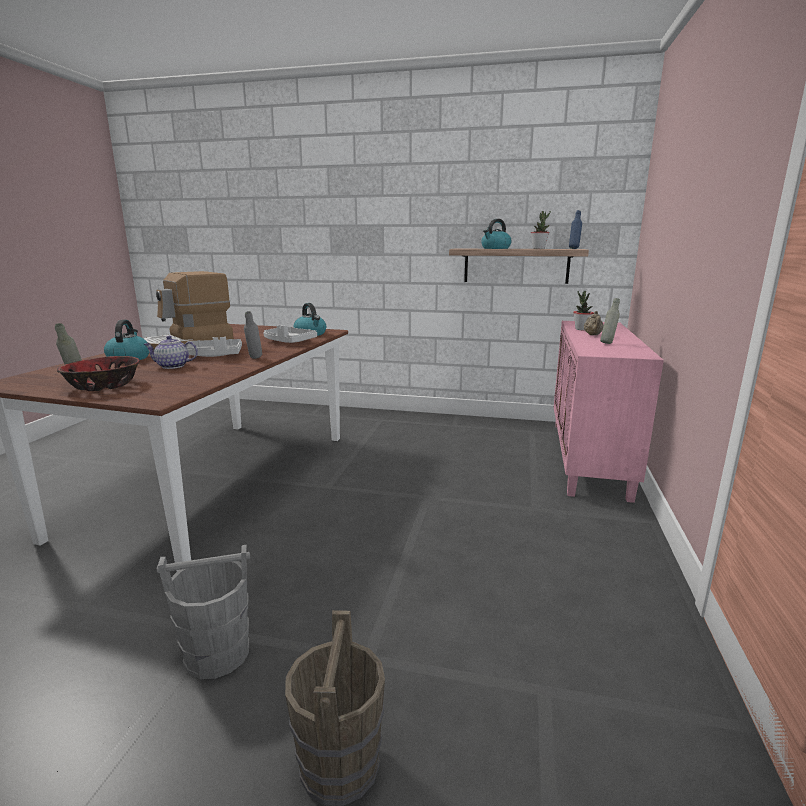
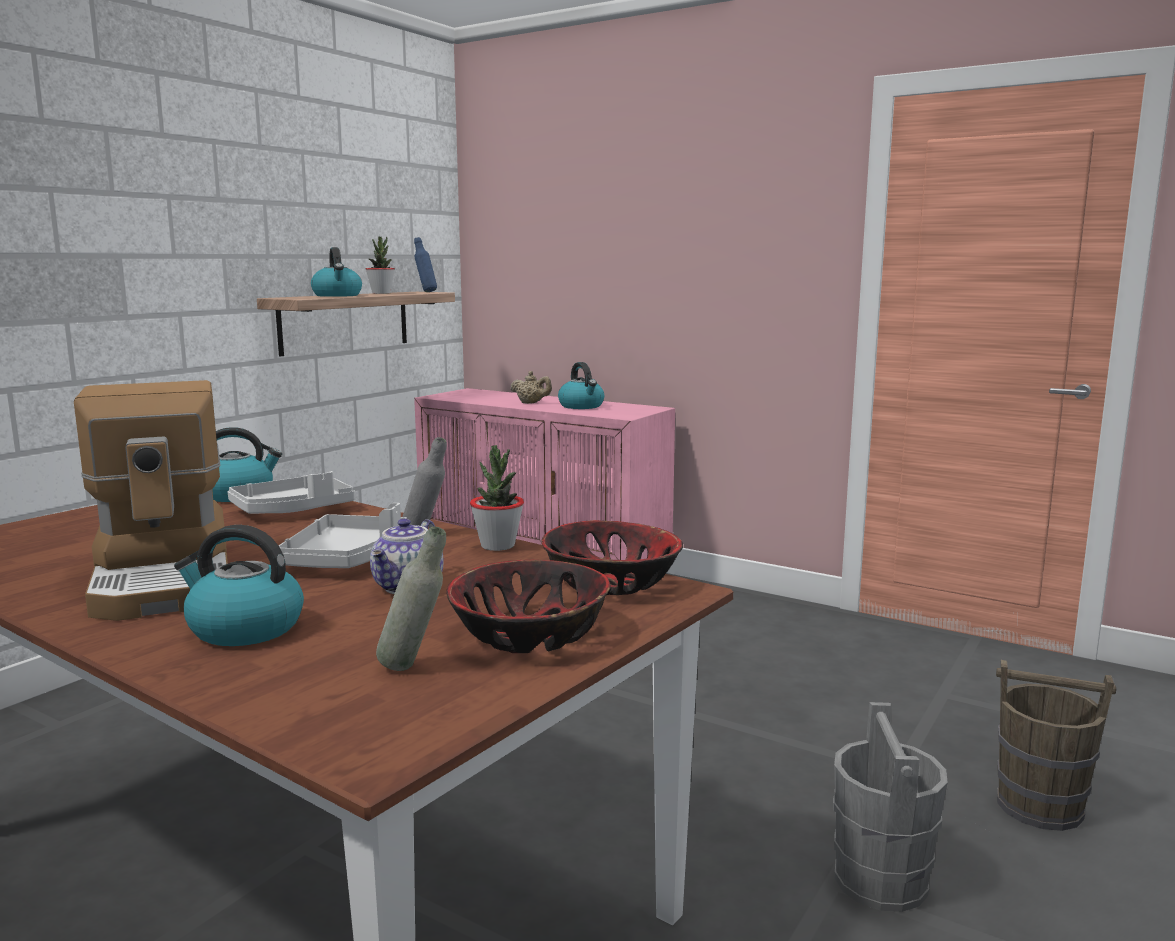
camera: 70 degrees left, 5 degrees down
potted plant [573,291,594,330] -> potted plant moved to [470,445,524,551]
grey bottle [600,298,620,344] -> kettle [558,362,604,409]
none -> bowl [541,520,683,595]

